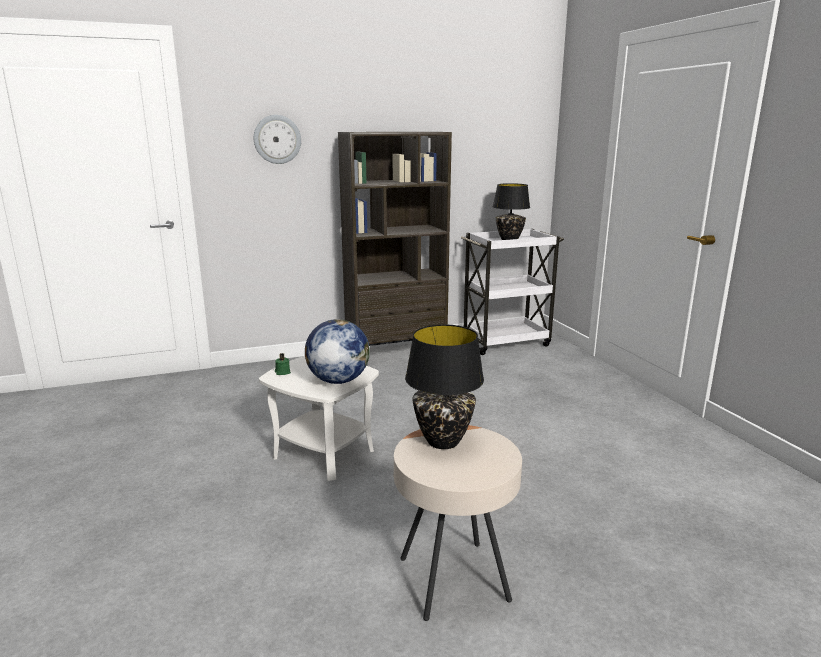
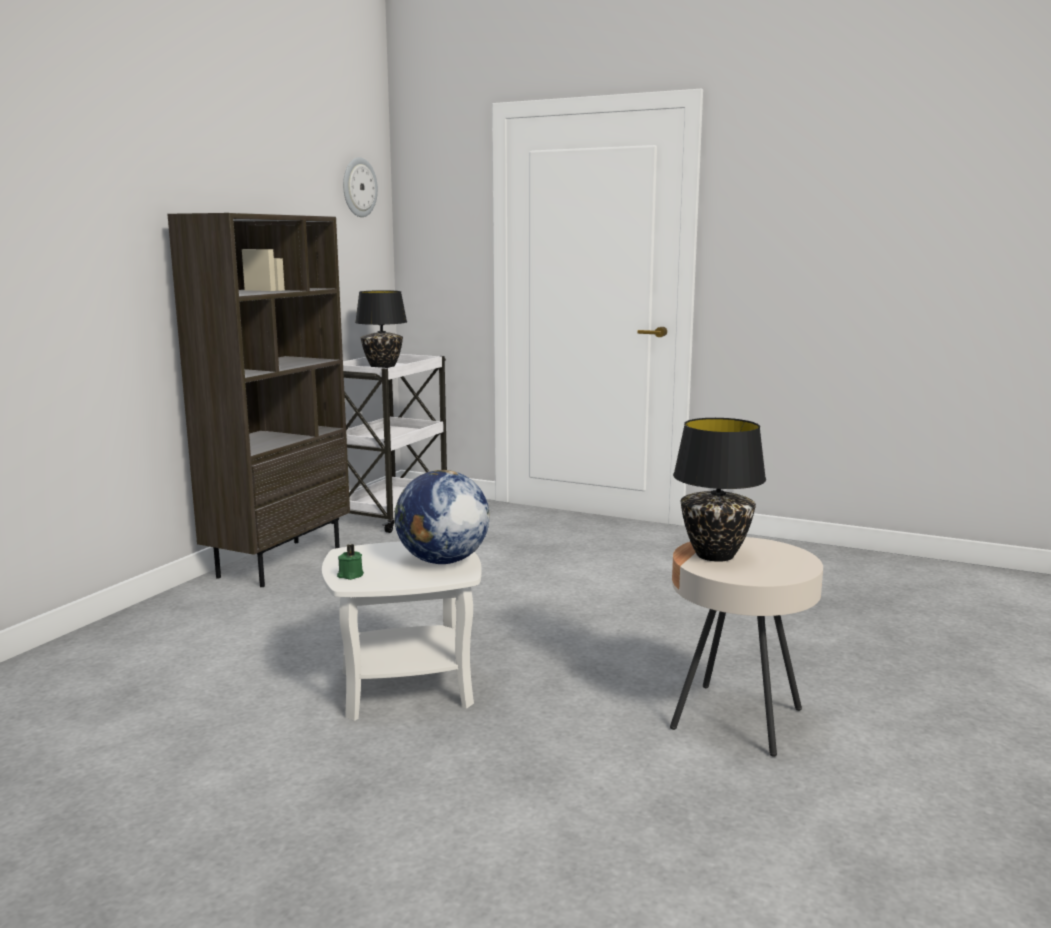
camera: 45 degrees left, 5 degrees down
wall clock [254,115,301,164] -> wall clock moved to [343,157,378,217]

